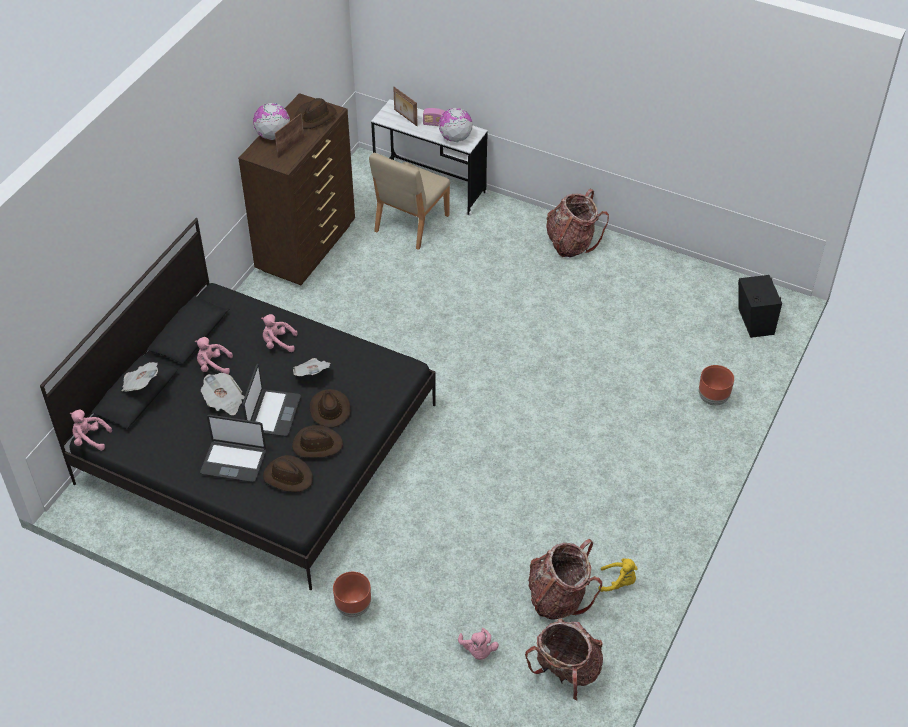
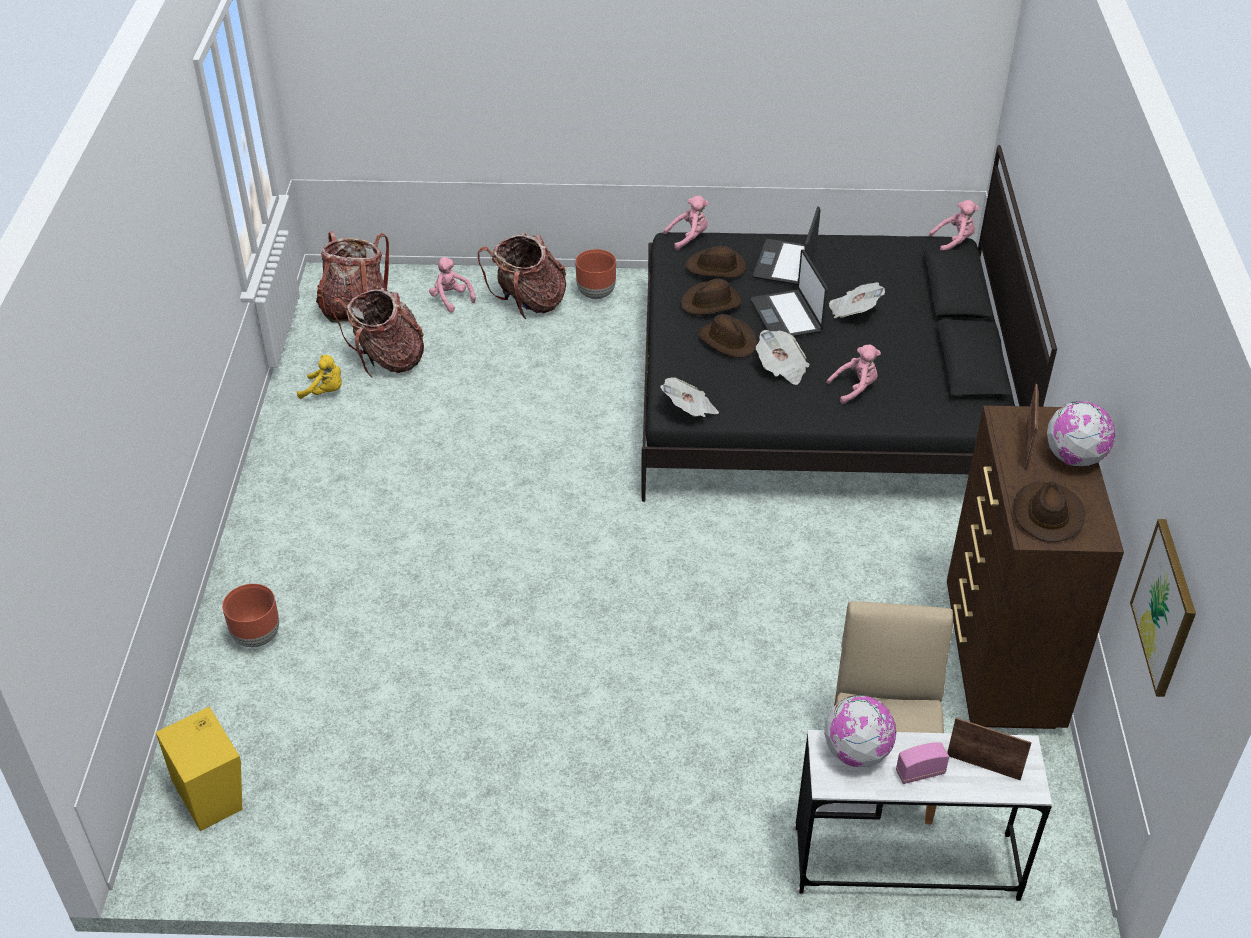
camera: 155 degrees right, 5 degrees down
newspaper [122,362,158,392] -> newspaper moved to [660,377,719,417]
pink plush toy [195,337,233,374] -> pink plush toy moved to [664,196,709,250]
laptop [200,415,266,482] -> laptop turned 60 degrees counterclockwise [753,207,821,285]
backpack [546,189,609,258] -> backpack moved to [478,233,566,319]
yellow plush toy [598,558,638,592] -> yellow plush toy turned 150 degrees counterclockwise [297,355,342,399]
black speaker [738,275,782,338] -> yellow speaker [156,707,242,831]
none -> picture [1130,519,1196,697]

